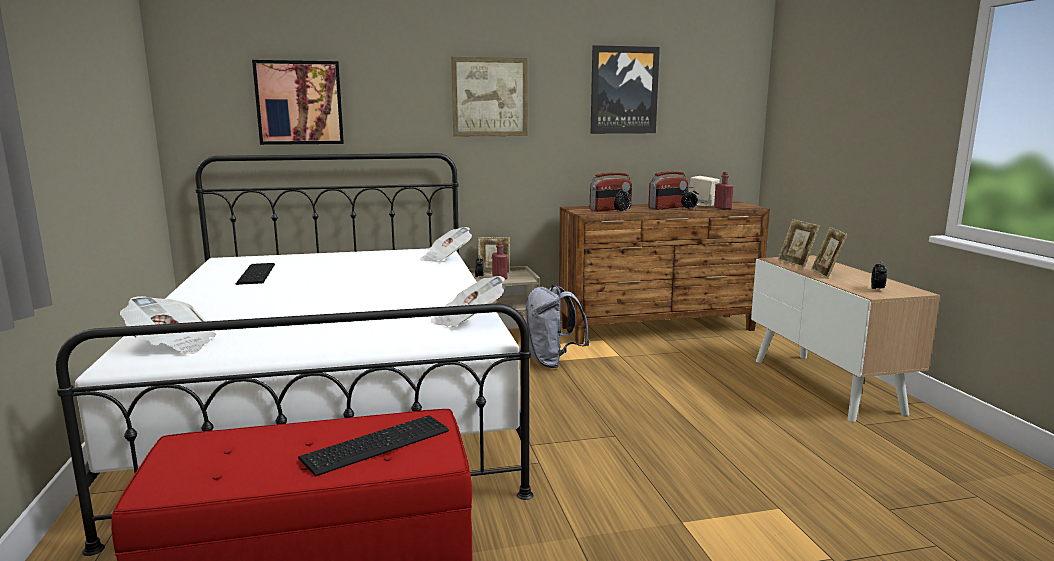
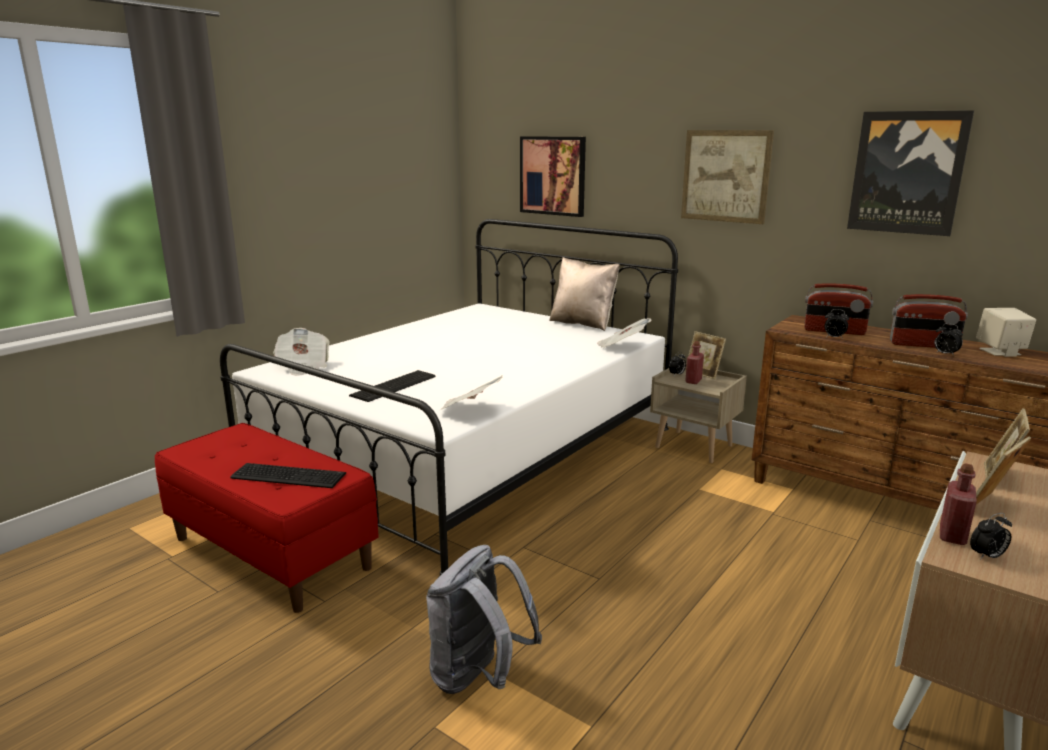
camera: 50 degrees right, 5 degrees up
keyboard [235,263,275,285] -> keyboard moved to [349,370,436,402]
grey backpack [525,285,590,368] -> grey backpack moved to [426,545,542,694]
red bottle [714,172,734,209] -> red bottle moved to [940,463,977,545]
none -> beige pillow [549,257,619,331]

